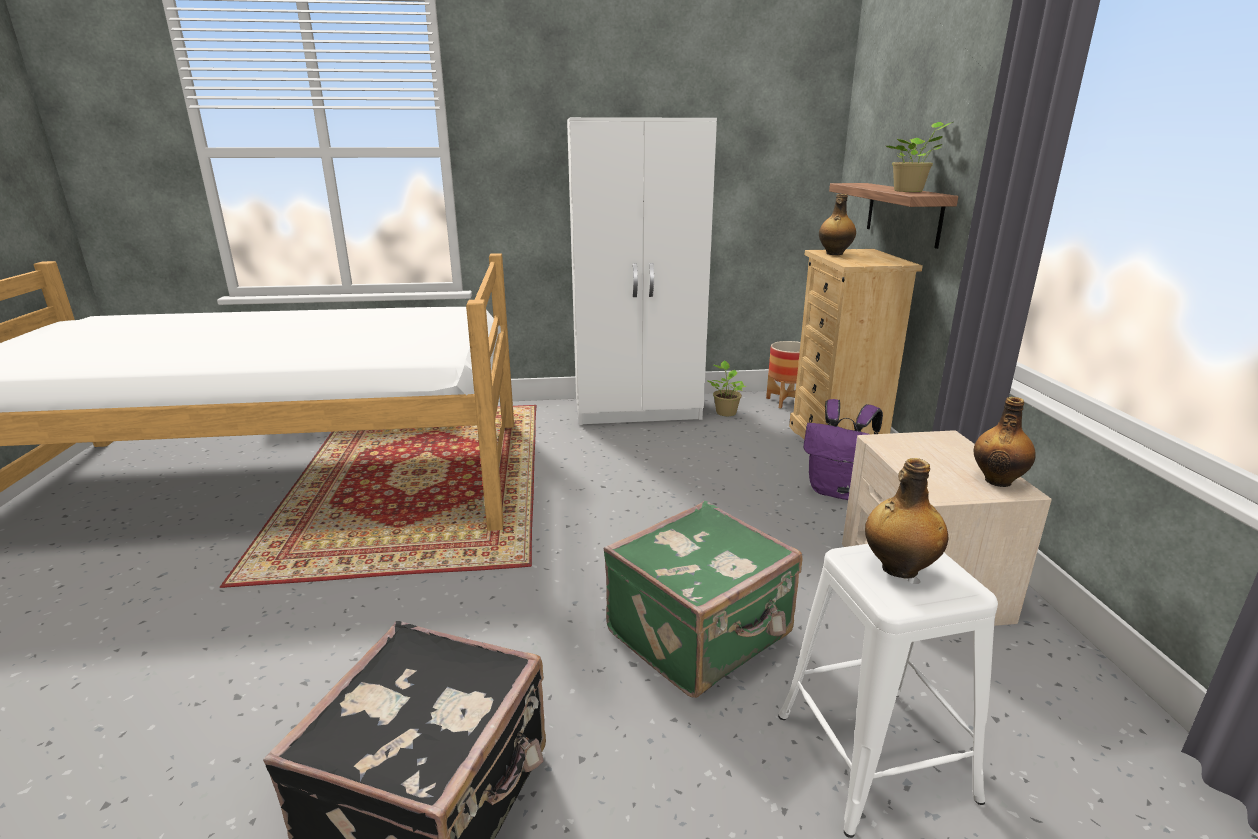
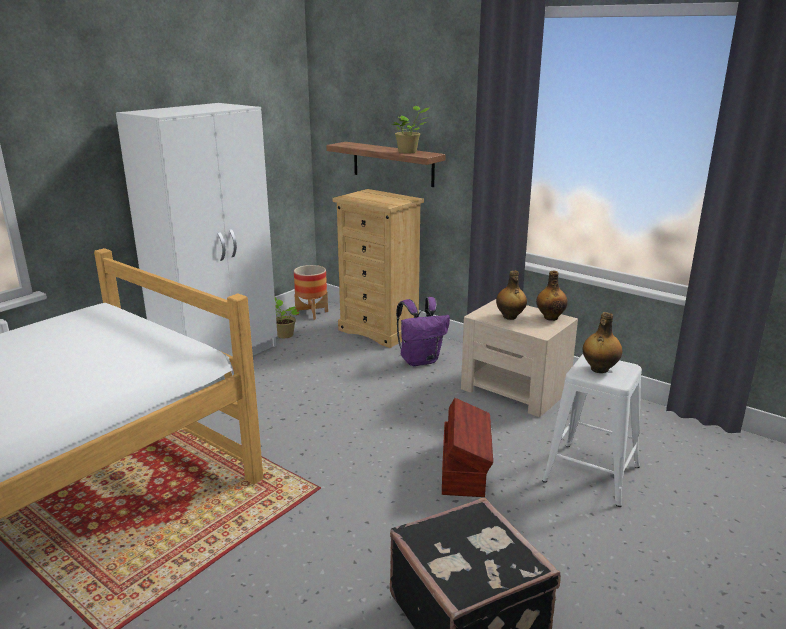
camera: 45 degrees left, 0 degrees up
green suitcase [604,501,803,698] -> brown storage box [442,398,493,497]
bottle [819,194,856,255] -> bottle moved to [496,271,527,320]

